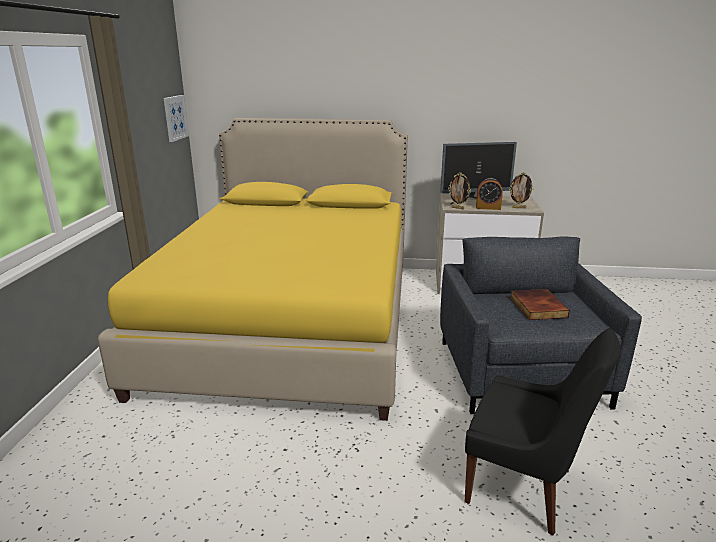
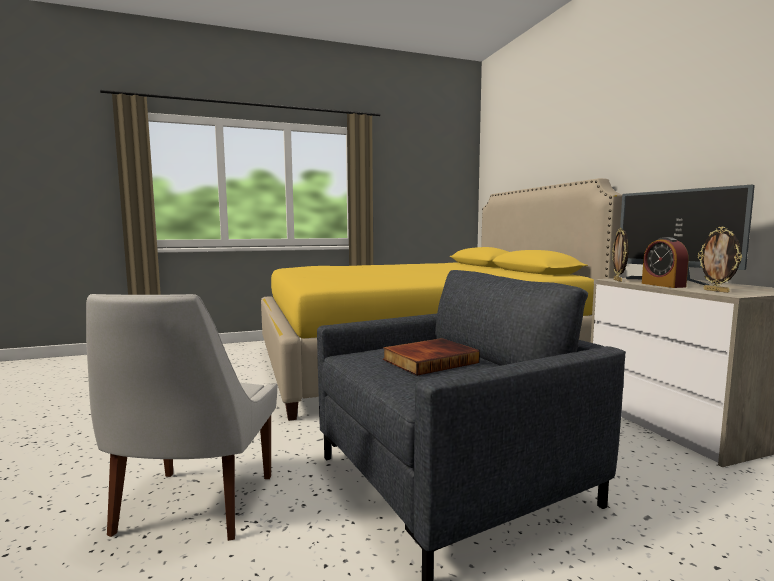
camera: 65 degrees right, 15 degrees down
picture [164,95,189,142] -> none
black chair [465,328,621,536] -> white chair [86,294,277,541]

